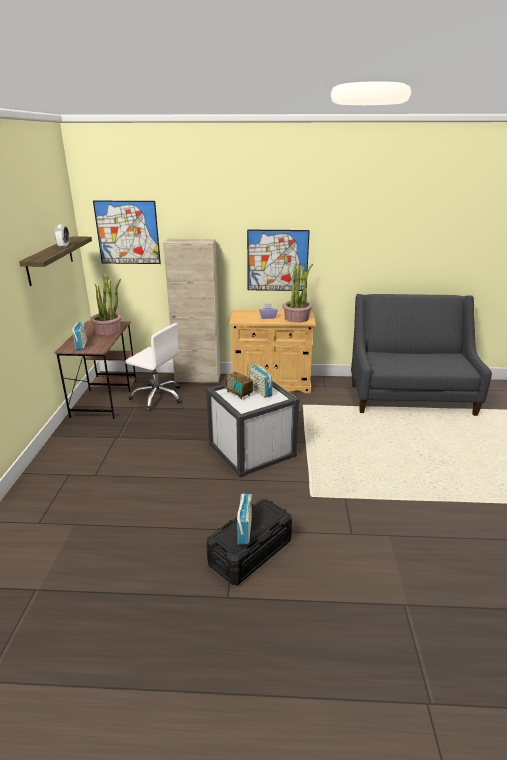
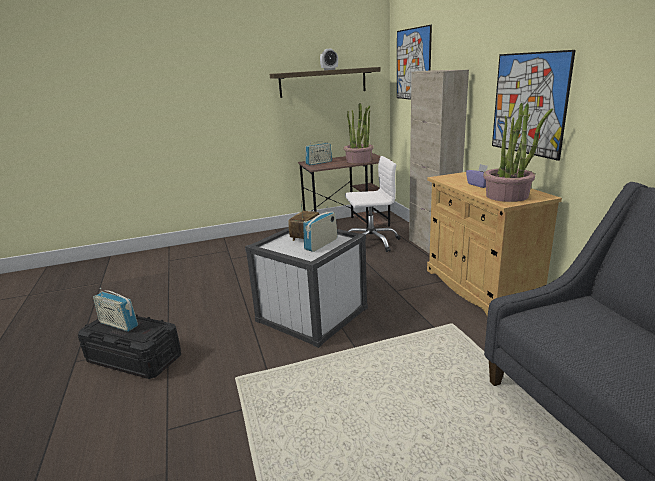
camera: 70 degrees right, 5 degrees down
white office chair [125,323,182,411] -> white office chair turned 105 degrees counterclockwise [345,156,401,252]
radio [237,494,252,545] -> radio turned 45 degrees clockwise [93,288,138,332]

